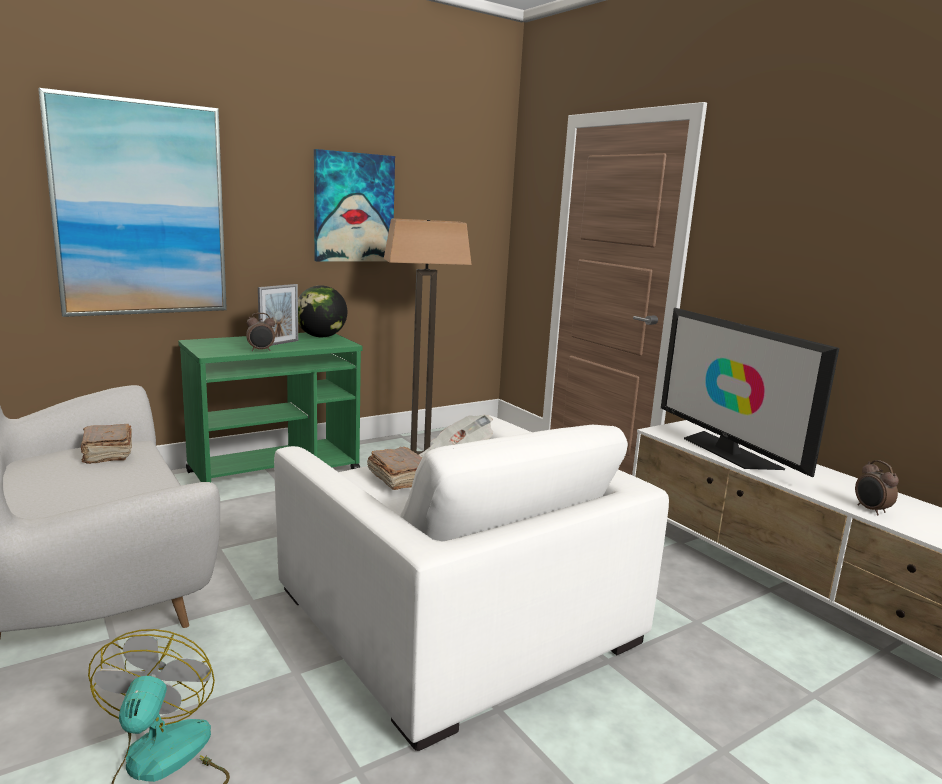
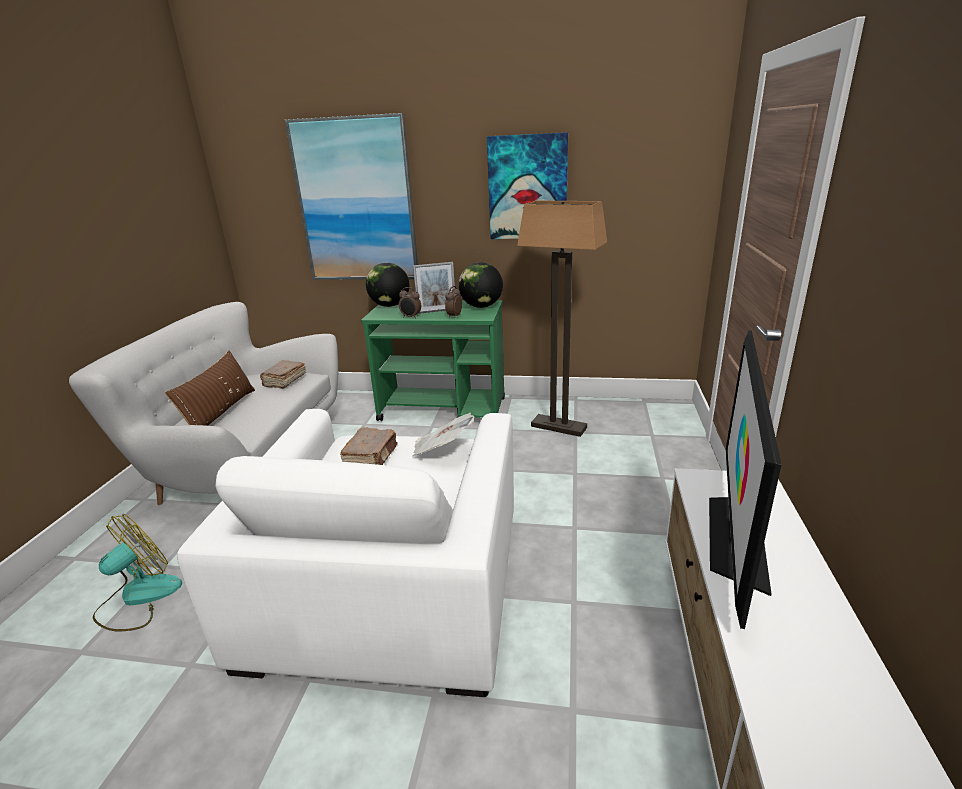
camera: 45 degrees right, 10 degrees up
alarm clock [855,460,899,515] -> alarm clock moved to [445,286,462,318]
none -> brown pillow [165,351,255,426]
none -> globe [366,263,409,307]

